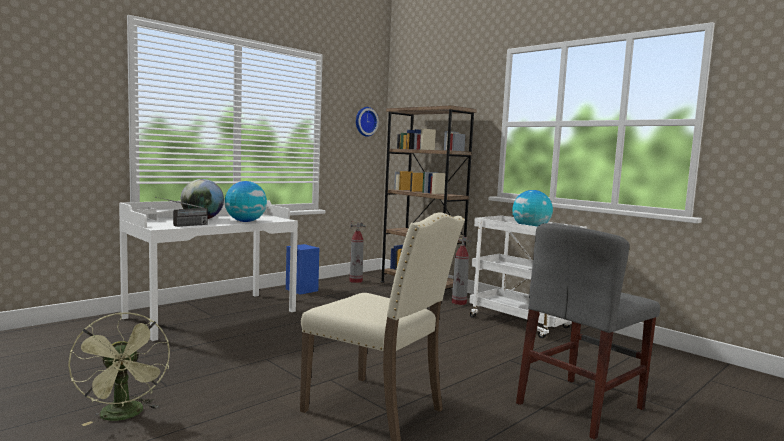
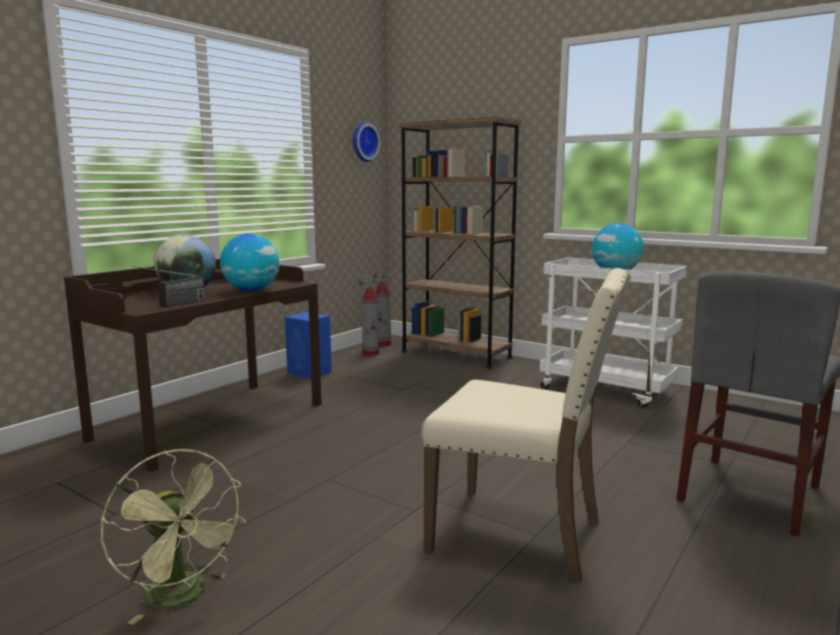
camera: 10 degrees left, 5 degrees up
white desk [119,200,298,341] -> brown desk [64,259,321,472]
fire extinguisher [452,235,471,305] -> fire extinguisher moved to [373,270,392,347]

